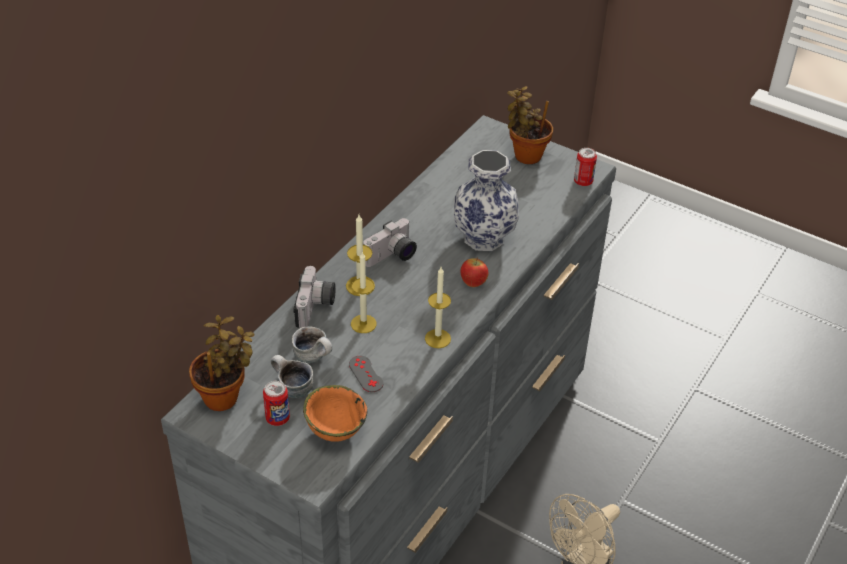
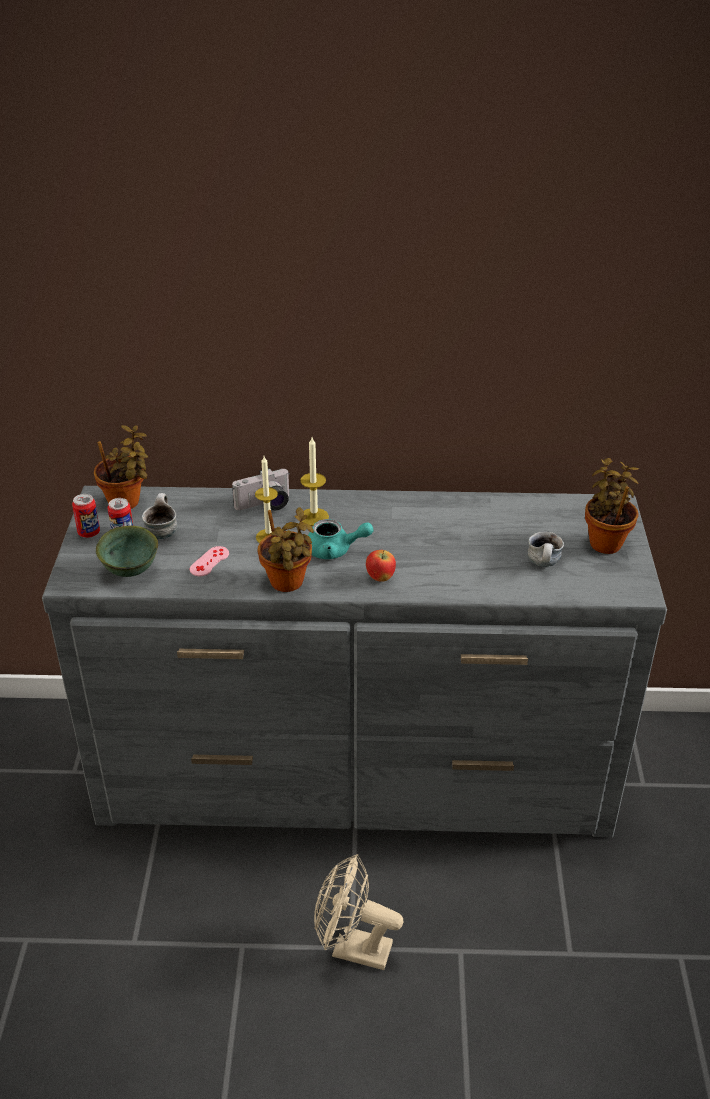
camera: 60 degrees right, 5 degrees down
mug [292,327,332,363] -> mug moved to [528,531,564,567]
orange bowl [303,385,367,442] -> green bowl [96,526,158,577]
grey game controller [349,356,384,392] -> pink game controller [190,546,229,576]
camera [363,218,417,267] -> none
candle [425,267,451,348] -> potted plant [258,507,314,592]
vase [454,150,519,251] -> none
can [574,148,597,186] -> can moved to [72,494,100,538]
none -> turquoise teapot [308,519,373,559]

